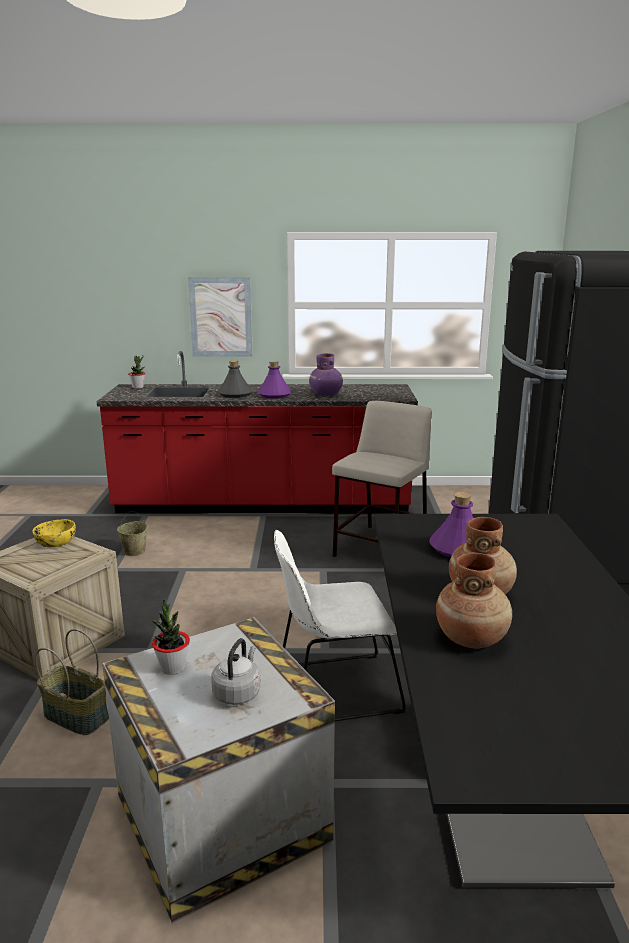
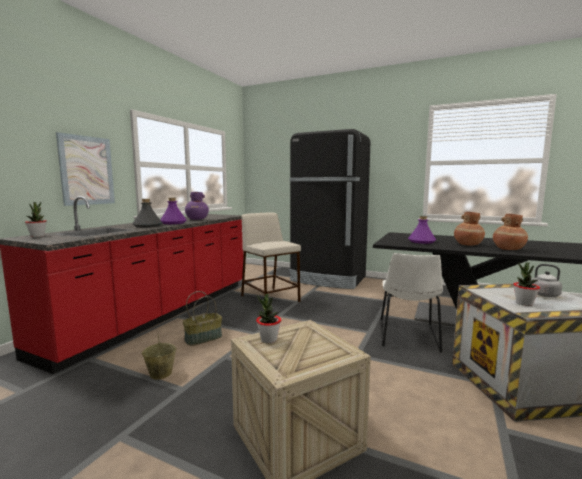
camera: 65 degrees left, 10 degrees down
yellow bowl [32,519,76,547] -> potted plant [256,294,281,343]
basket [35,629,109,735] -> basket moved to [183,291,222,346]

